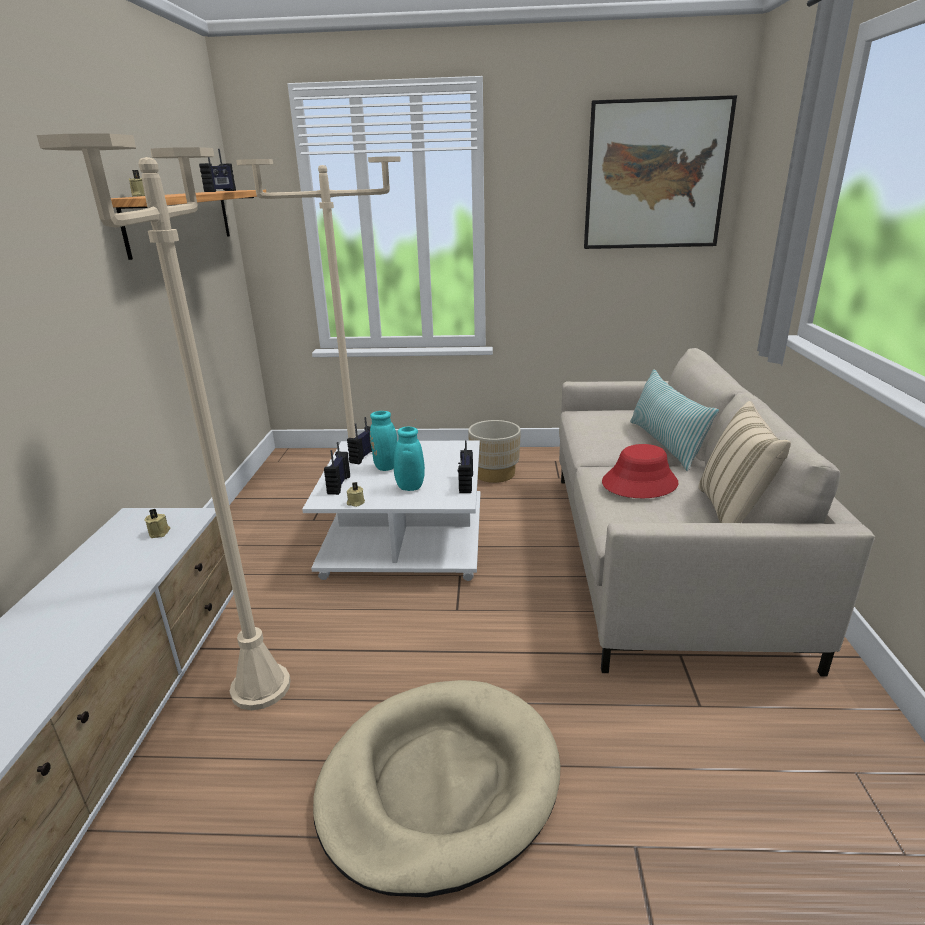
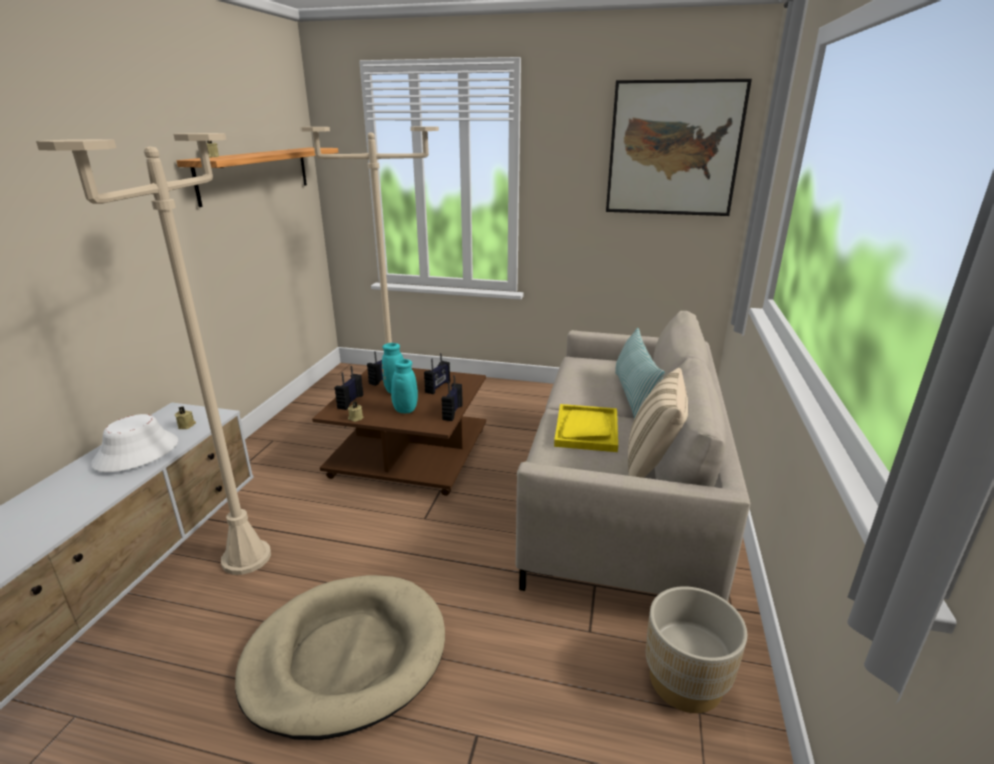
camera: 10 degrees right, 0 degrees up
radio [199,149,236,192] -> radio moved to [424,353,450,394]
white coffee table [302,440,480,581] -> brown coffee table [312,368,486,496]
beige planter [468,420,521,483] -> beige planter moved to [646,586,747,713]
red hat [602,444,679,498] -> yellow tray [554,404,618,452]
none -> white hat [91,414,178,472]

